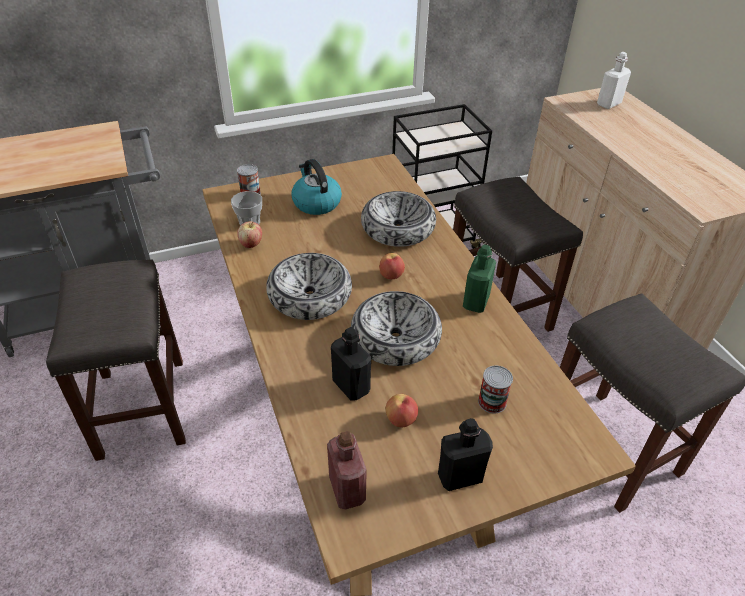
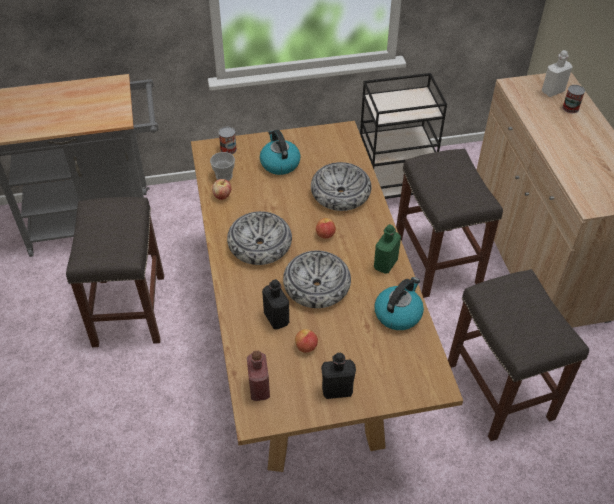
camera: 10 degrees right, 5 degrees up
can [478,366,513,414] -> can moved to [562,85,585,113]
none -> kettle [374,277,424,330]

